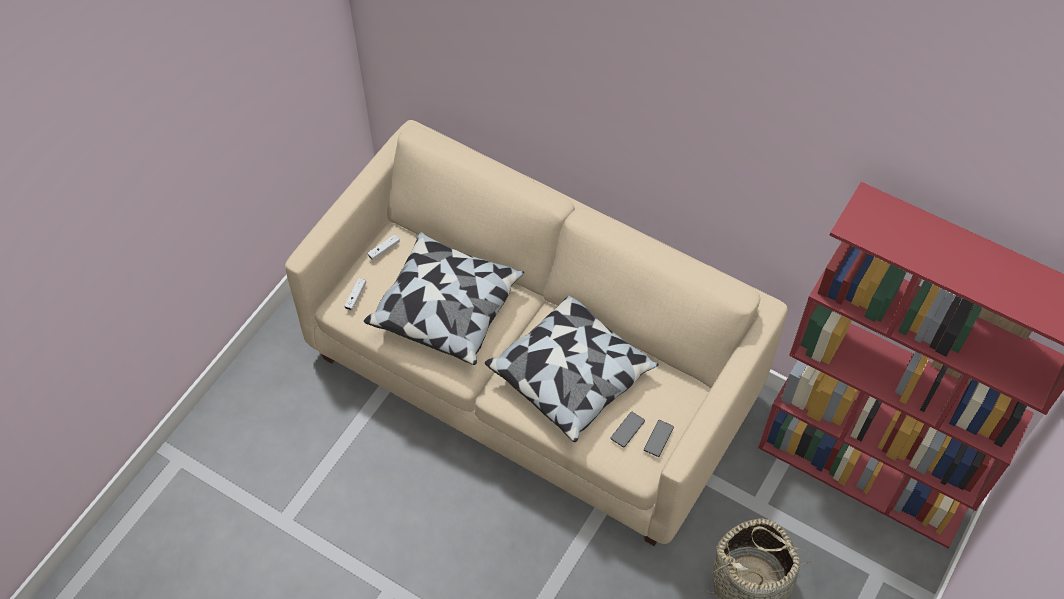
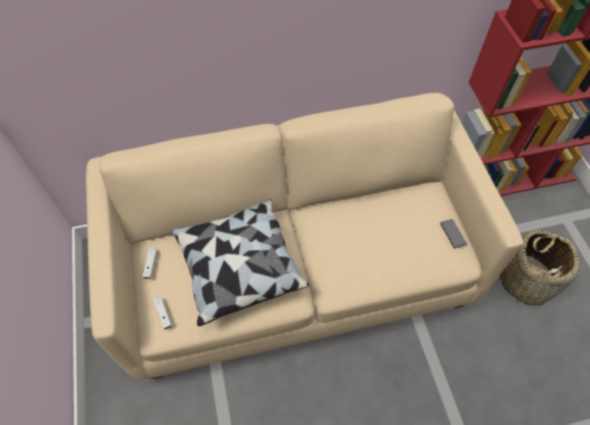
camera: 45 degrees left, 0 degrees up
pillow [485,296,659,442] -> none
phone [610,412,645,448] -> none

